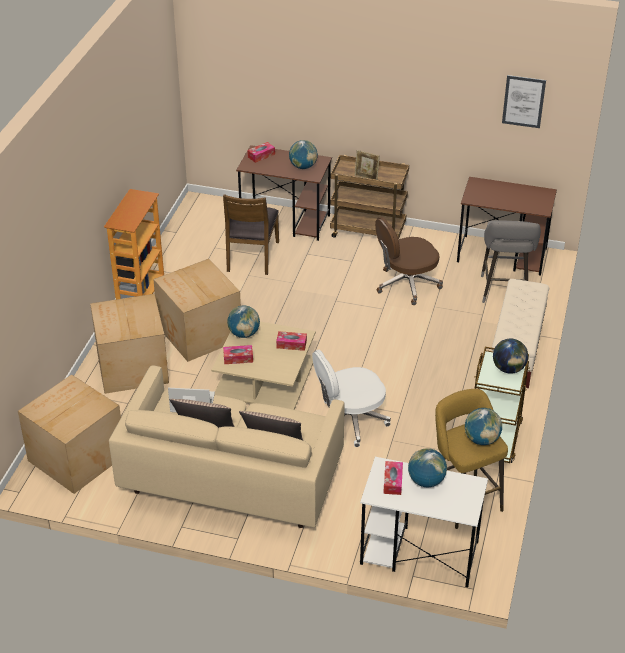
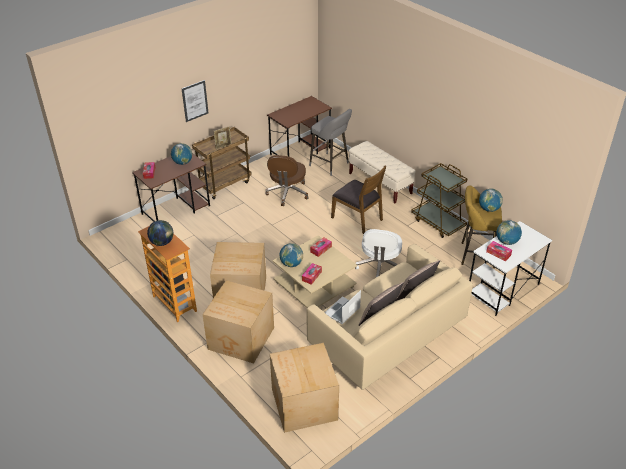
camera: 55 degrees left, 0 degrees up
brown chair [223,194,279,275] -> brown chair moved to [331,166,386,234]
globe [493,338,528,374] -> globe moved to [147,220,173,246]
picture [502,75,546,128] -> picture moved to [182,80,209,122]

